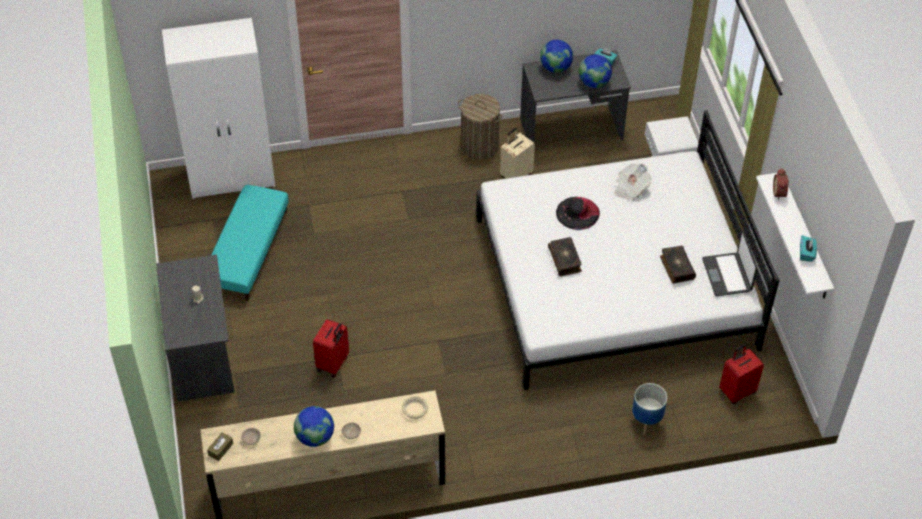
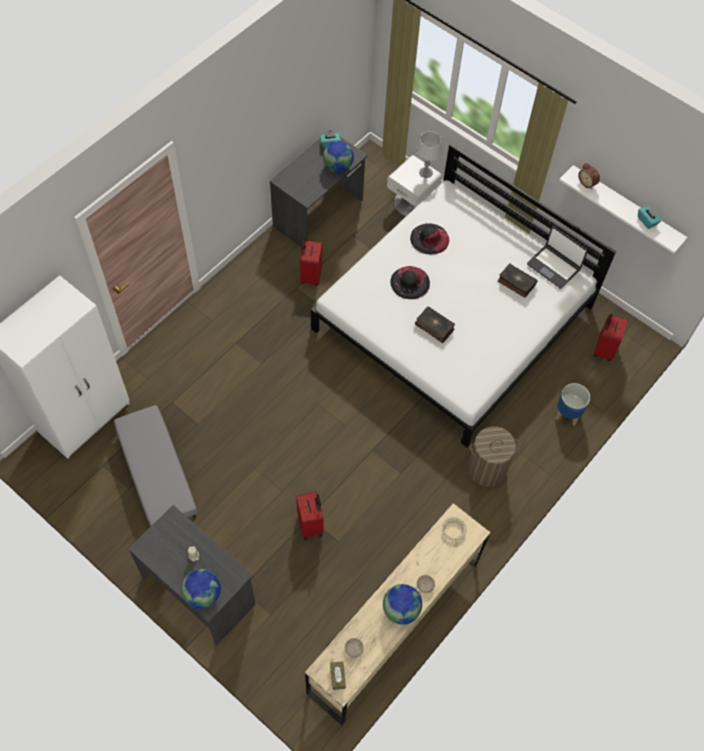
camera: 40 degrees left, 10 degrees up
turquoise ottoman [211,185,289,301] -> grey ottoman [114,405,197,527]
laundry basket [458,94,502,160] -> laundry basket moved to [468,426,520,486]
beige suitcase [500,128,535,178] -> red suitcase [300,239,322,286]
globe [540,40,573,73] -> globe moved to [181,569,221,609]
newspaper [614,163,652,201] -> black hat [410,223,449,254]
none -> grey table lamp [416,131,442,178]

